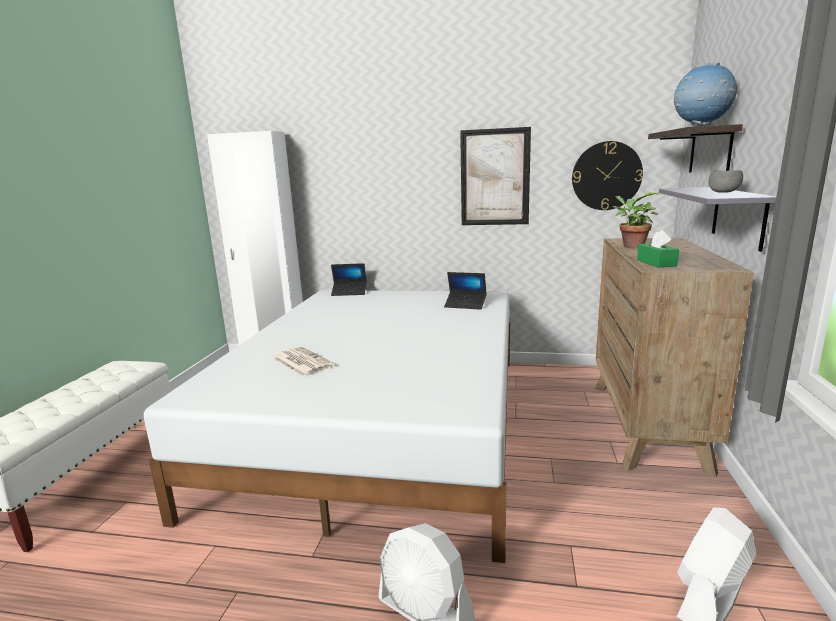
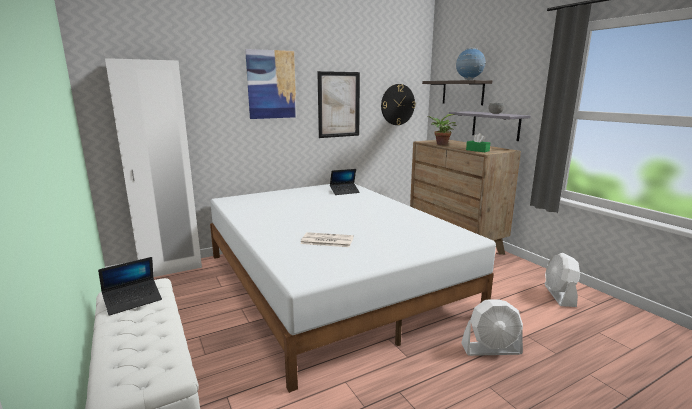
camera: 40 degrees left, 0 degrees up
laptop [331,263,367,296] -> laptop moved to [98,257,162,316]
none -> picture [245,49,296,119]

